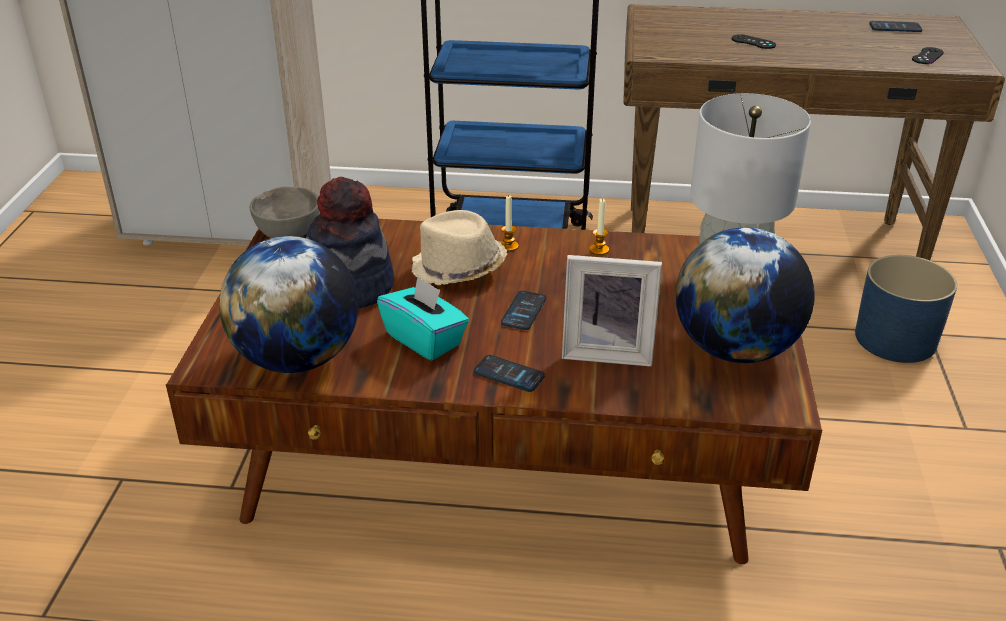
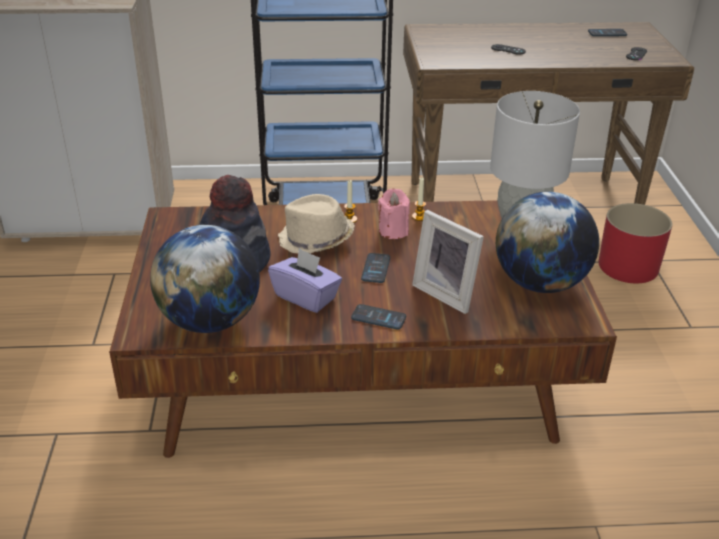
camera: 10 degrees left, 0 degrees up
grey bowl [250,186,320,238] -> none
turquoise tissue box [377,276,469,361] -> purple tissue box [268,248,342,313]
picture frame [562,255,662,367] -> picture frame turned 45 degrees clockwise [412,210,484,314]
blue planter [855,255,957,363] -> red planter [599,203,672,283]
none -> pink candle [378,188,410,239]

